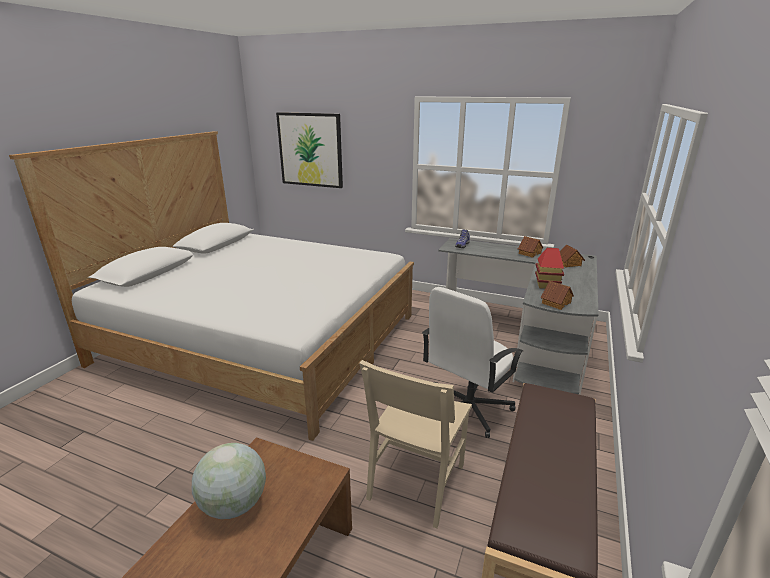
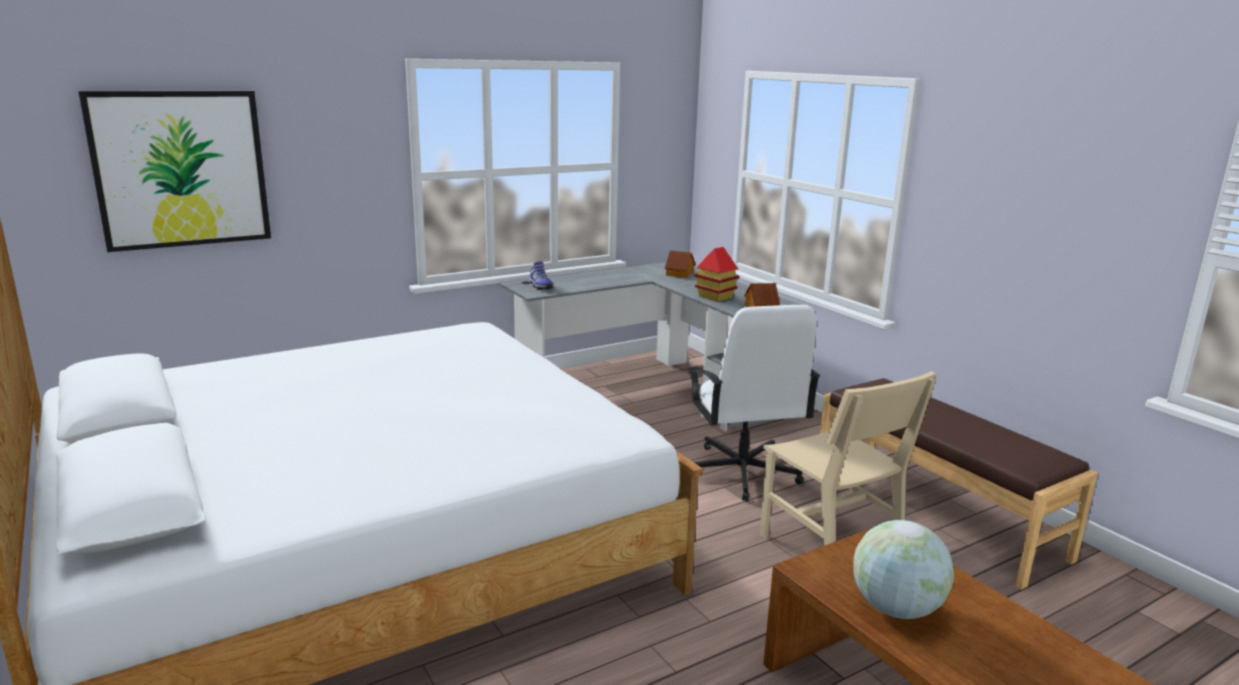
camera: 55 degrees left, 5 degrees down
toy house [518,236,543,257] -> none

